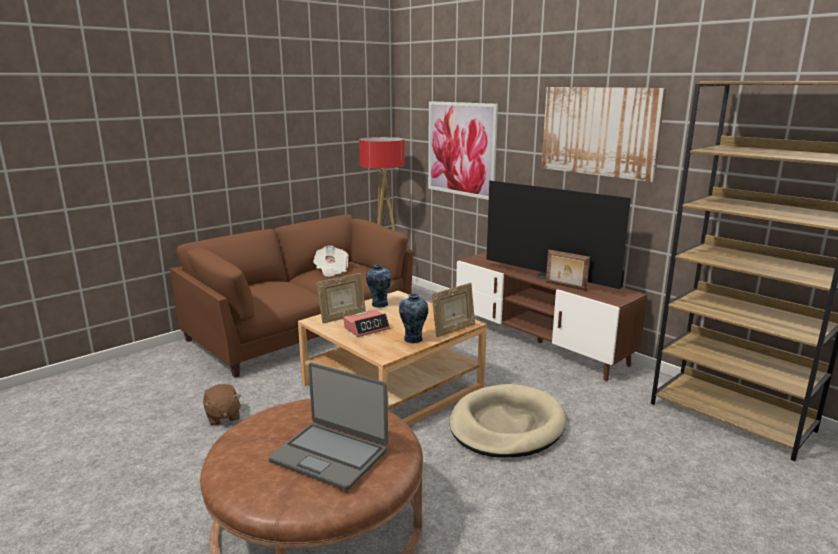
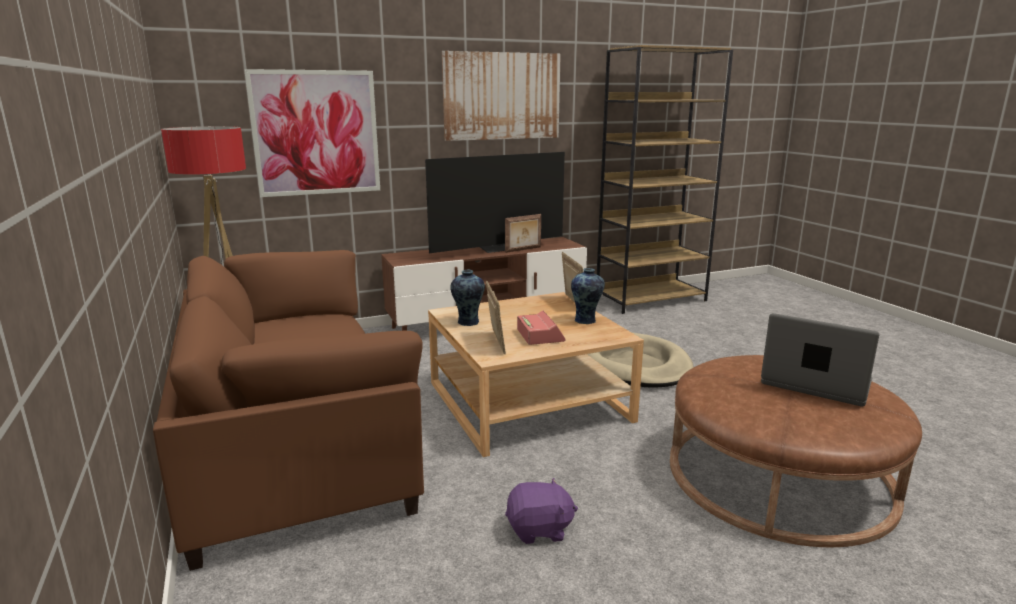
camera: 70 degrees left, 0 degrees up
brown plush toy [203,384,241,426] -> purple plush toy [505,478,578,544]
laptop [269,363,388,490] -> laptop turned 105 degrees counterclockwise [761,313,879,407]
newspaper [313,246,349,277] -> none

